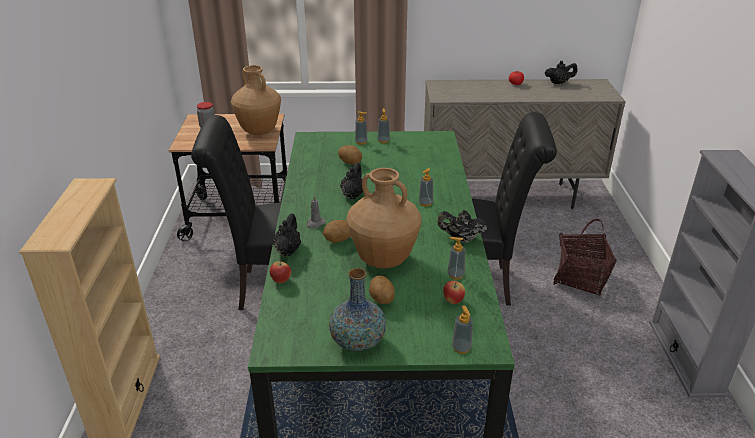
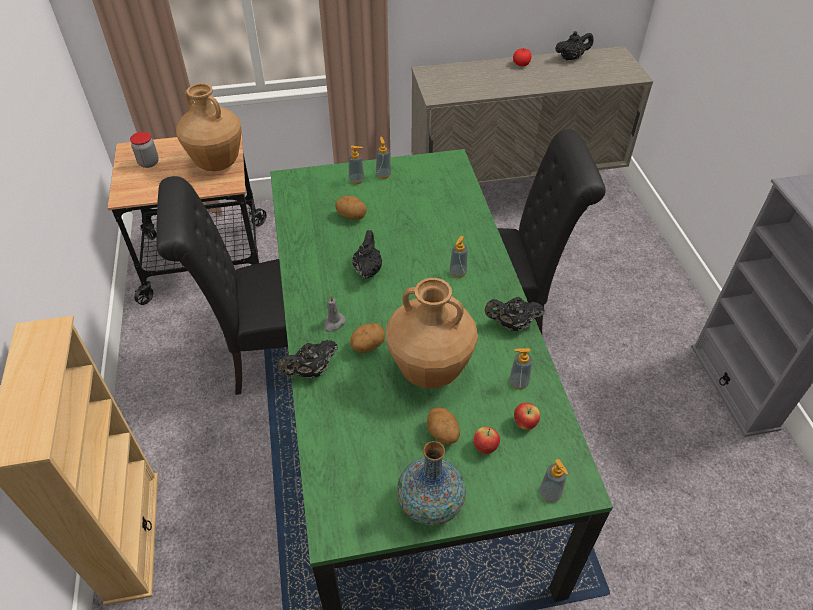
camera: 10 degrees left, 15 degrees up
apple [269,261,291,283] -> apple moved to [473,427,500,454]
black teapot [273,213,301,256] -> black teapot turned 120 degrees counterclockwise [279,340,338,378]
basket [553,219,616,296] -> none

